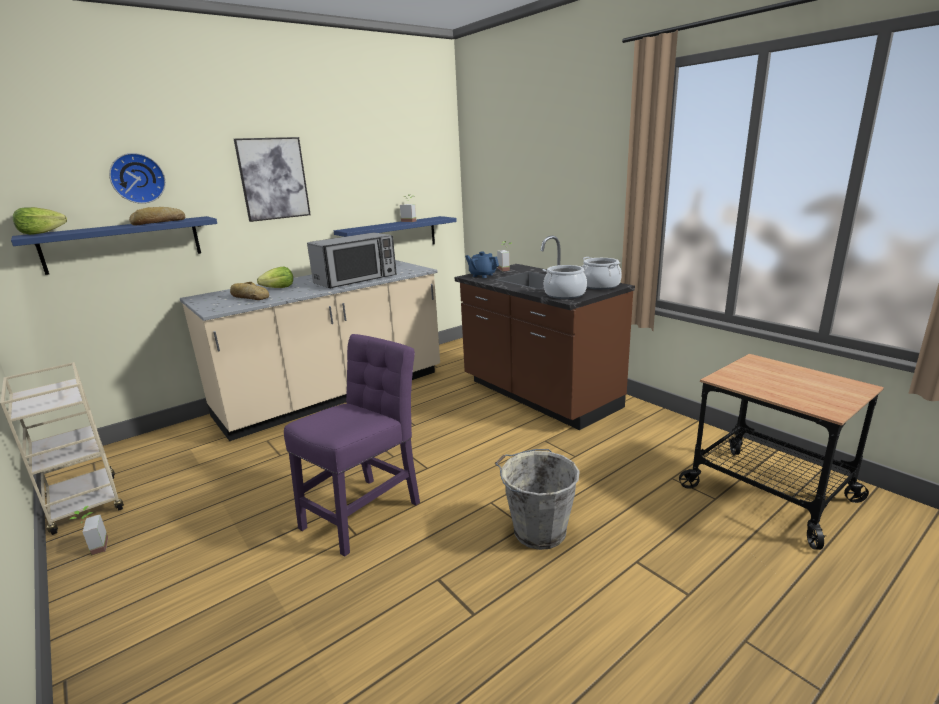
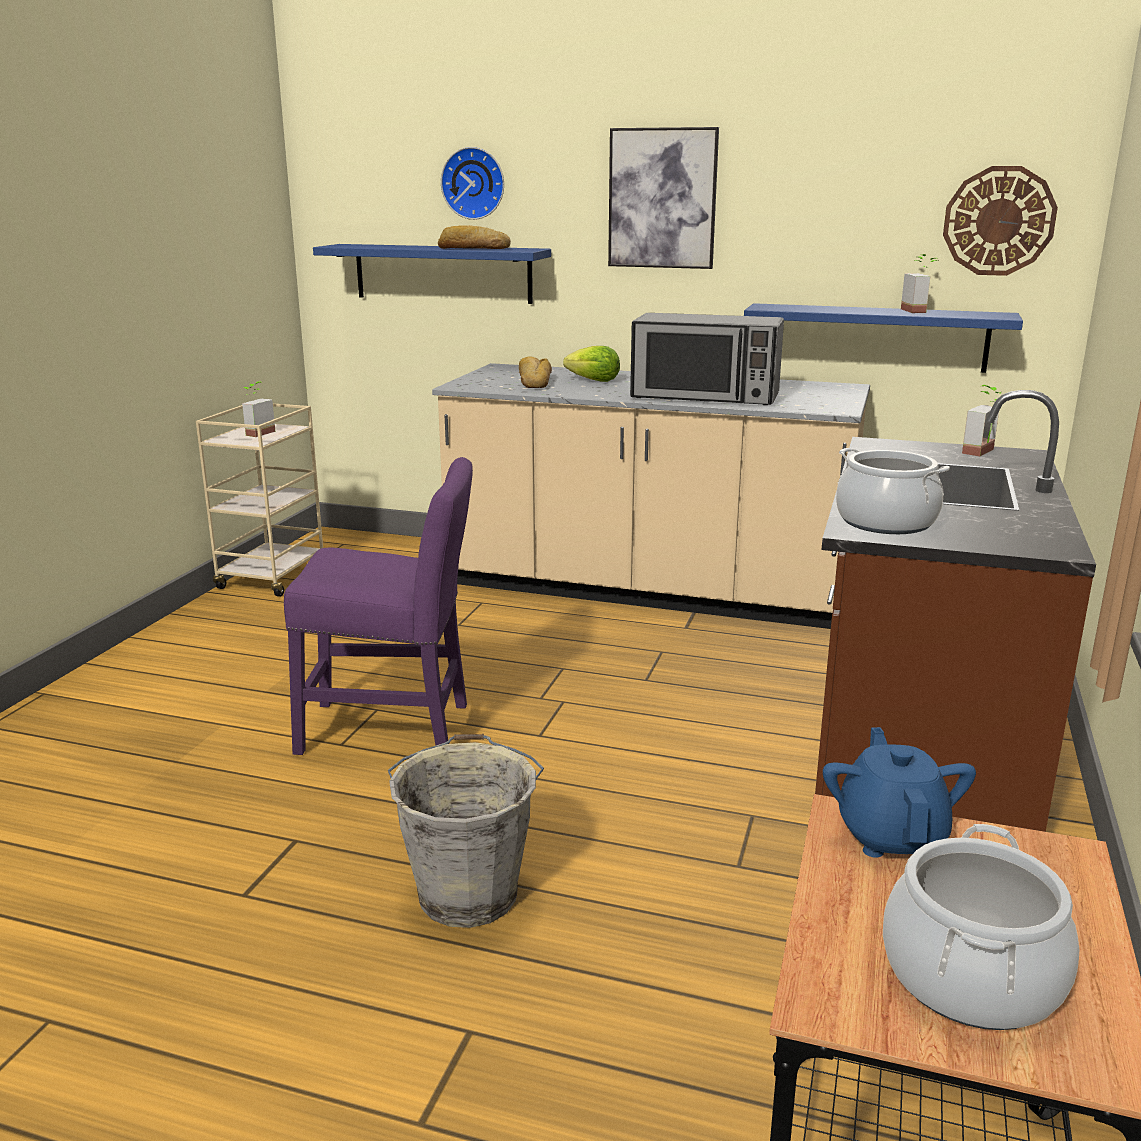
camera: 55 degrees right, 0 degrees up
lettuce [13,207,67,235] -> none
potted plant [70,506,108,556] -> potted plant moved to [242,381,276,437]
blue teapot [465,252,499,278] -> blue teapot moved to [823,727,976,858]
cooking pot [583,257,622,290] -> cooking pot moved to [883,824,1080,1030]
none -> wall clock [943,166,1058,276]

